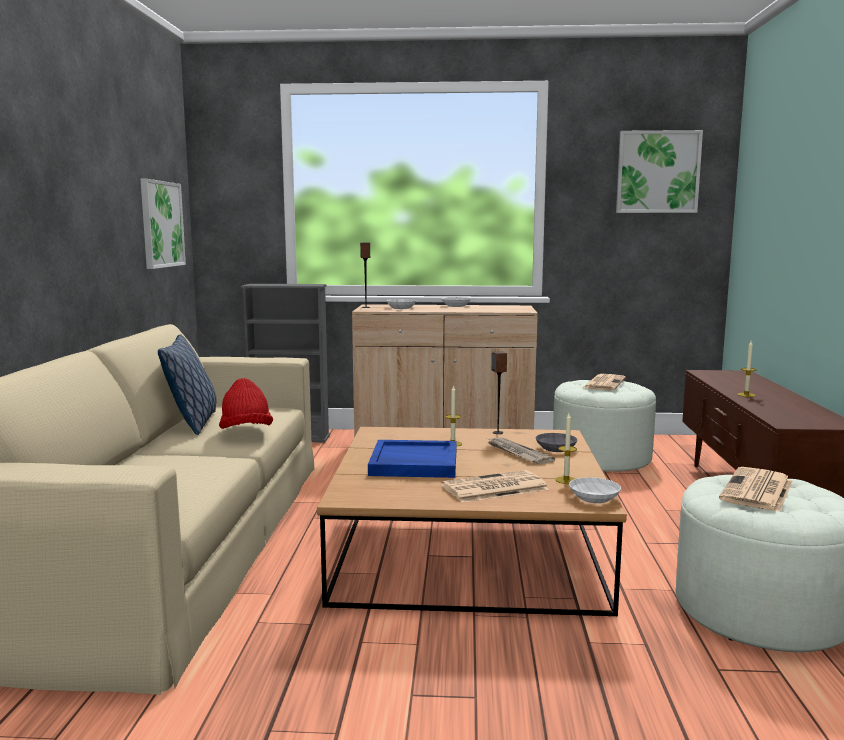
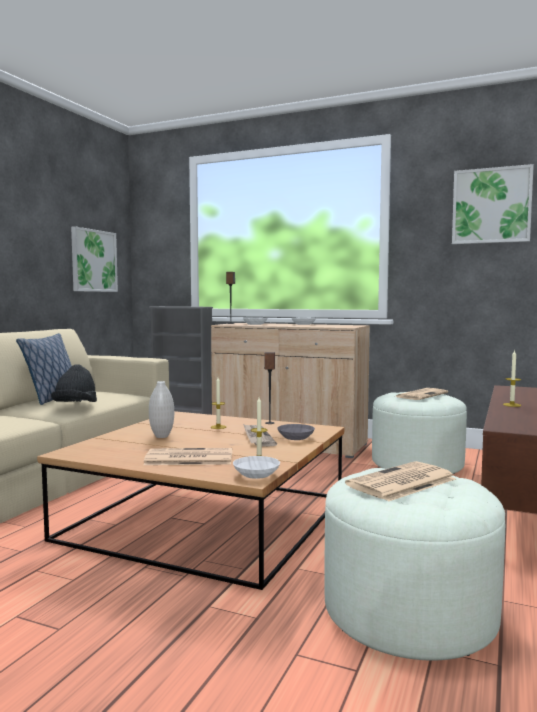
camera: 20 degrees right, 5 degrees down
red hat [219,378,273,429] -> black hat [51,364,97,402]
blue tray [368,440,457,478] -> white vase [149,381,174,438]

